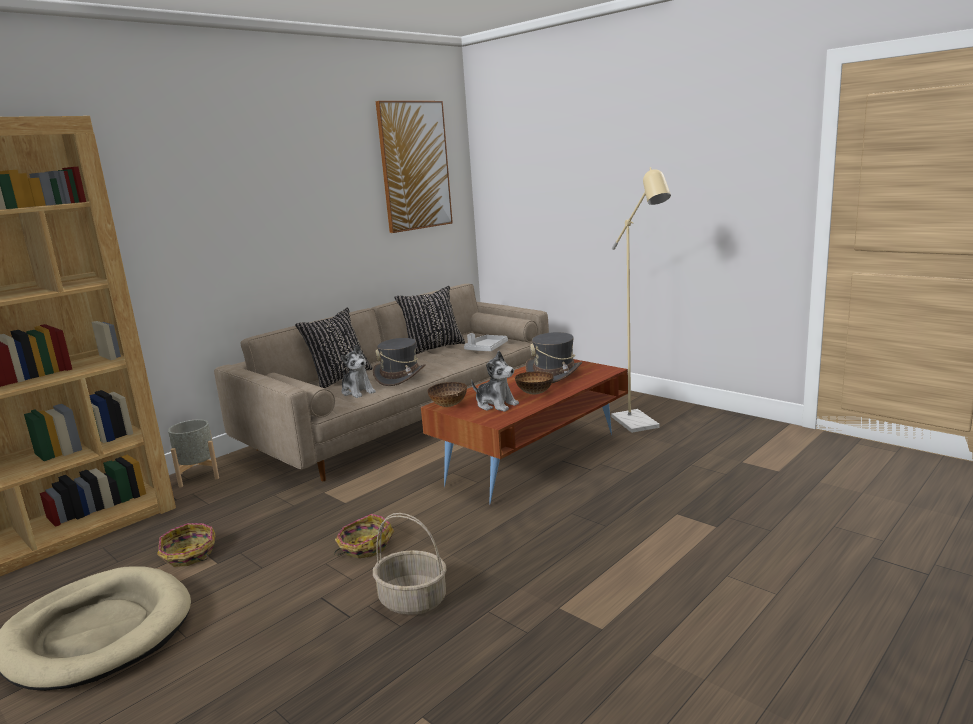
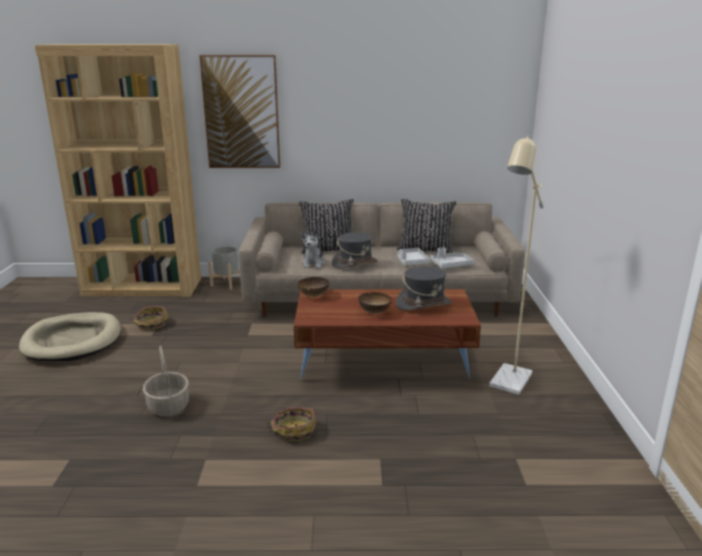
camera: 45 degrees right, 5 degrees up
basket [334,514,394,558] -> basket moved to [266,408,316,442]
picture [376,101,453,233] -> picture moved to [199,55,280,168]
plush toy [471,351,519,412] -> none
none -> grey tray [398,248,430,265]

